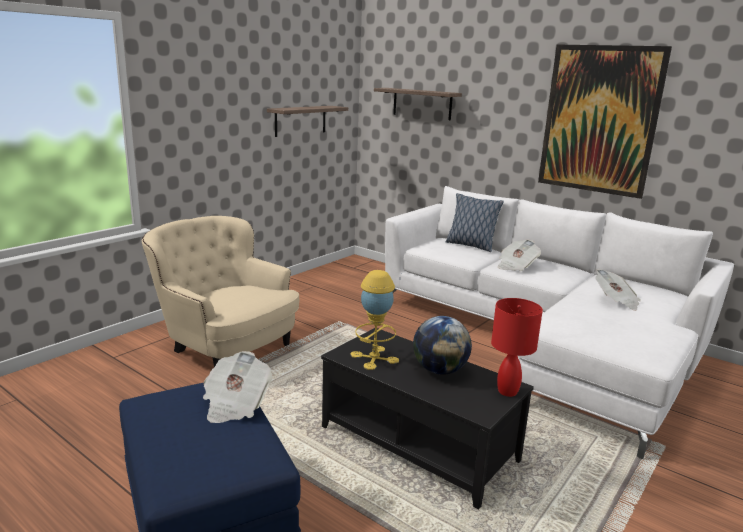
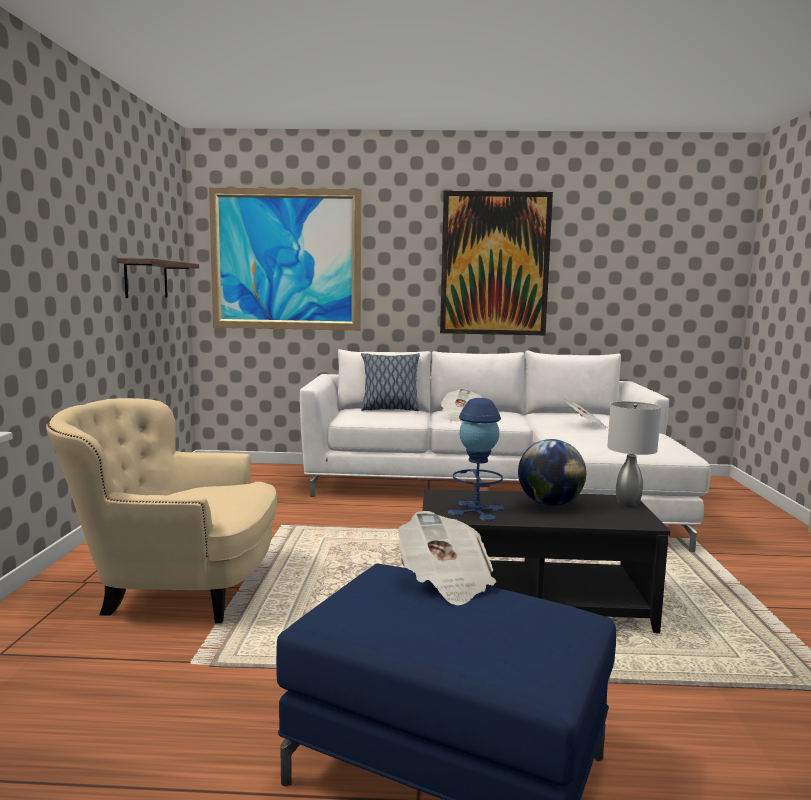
camera: 35 degrees left, 10 degrees down
yellow table lamp [350,270,399,370] -> blue table lamp [448,398,505,521]
shelf [374,88,462,120] -> picture [209,188,361,331]
red table lamp [491,298,543,397] -> grey table lamp [607,401,661,507]

